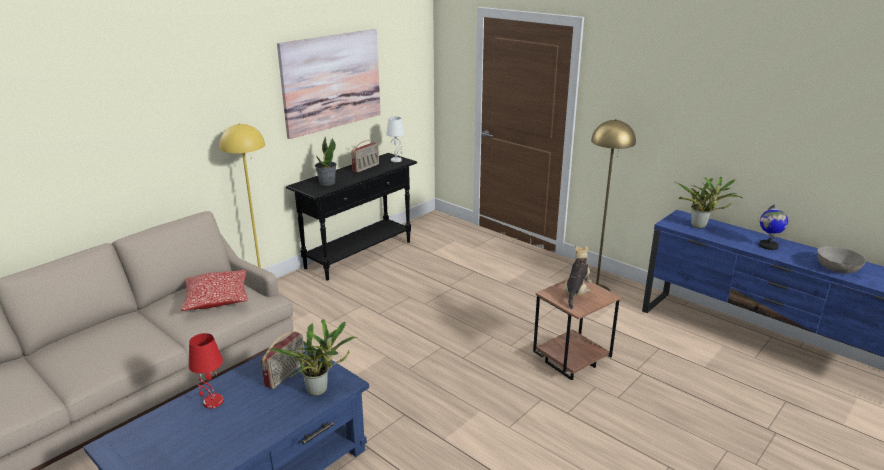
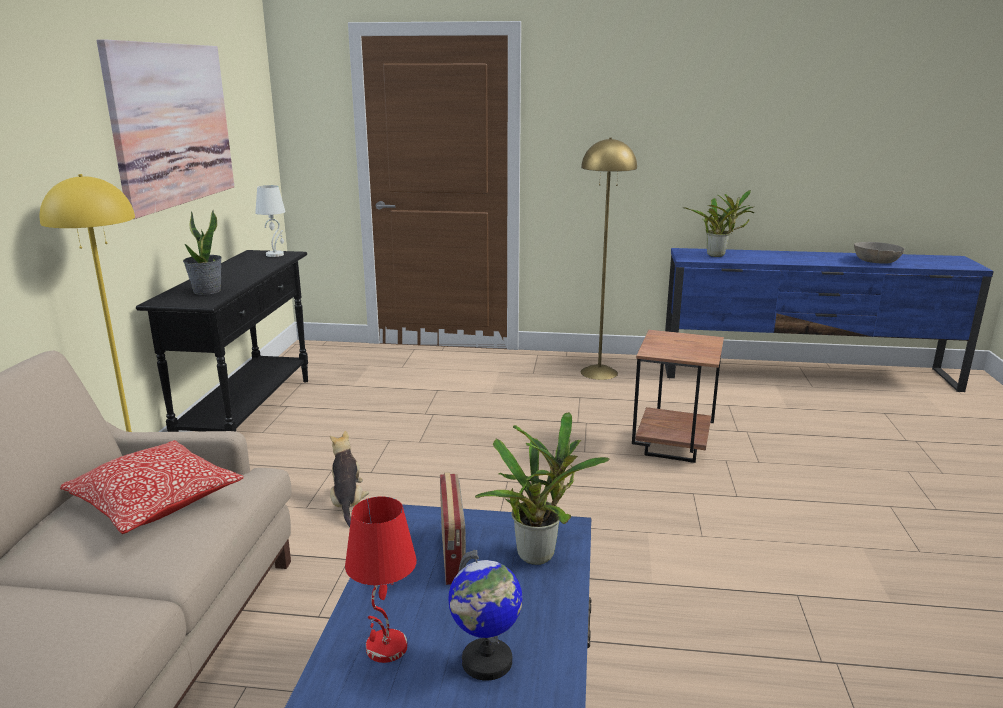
camera: 35 degrees left, 5 degrees down
radio [351,140,379,173] -> none
plush toy [564,245,592,309] -> plush toy moved to [330,431,369,527]
globe [759,204,788,250] -> globe moved to [448,550,523,681]

